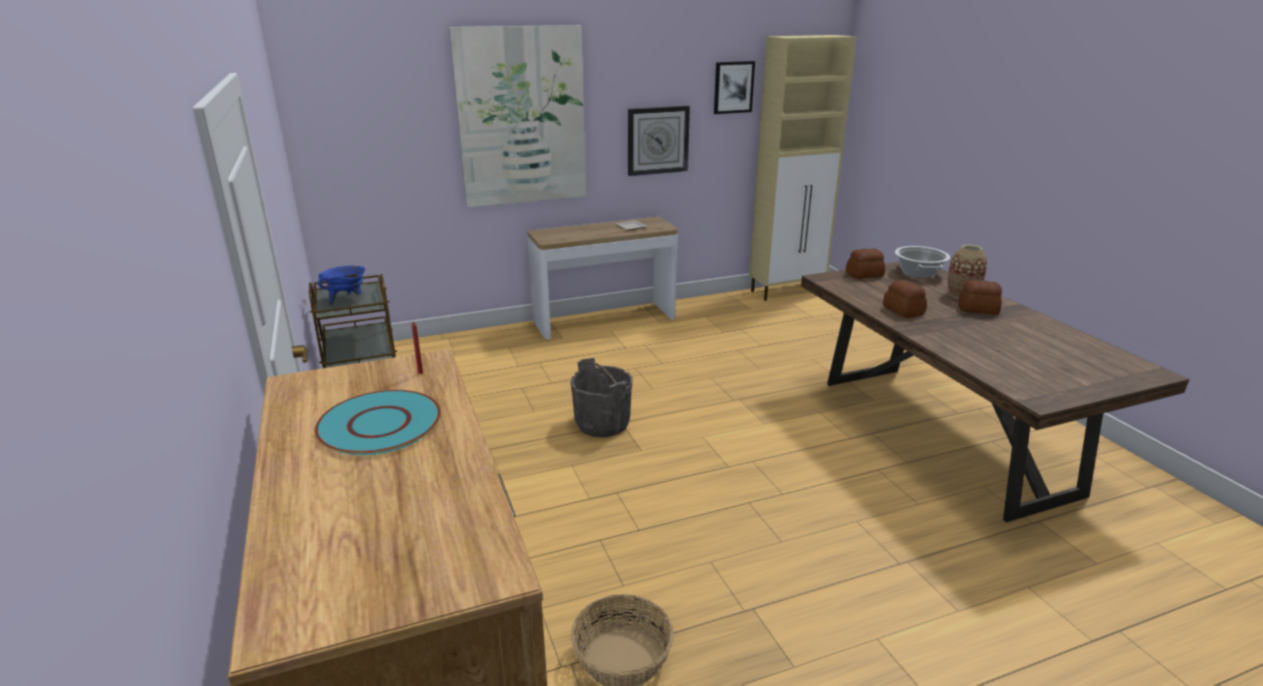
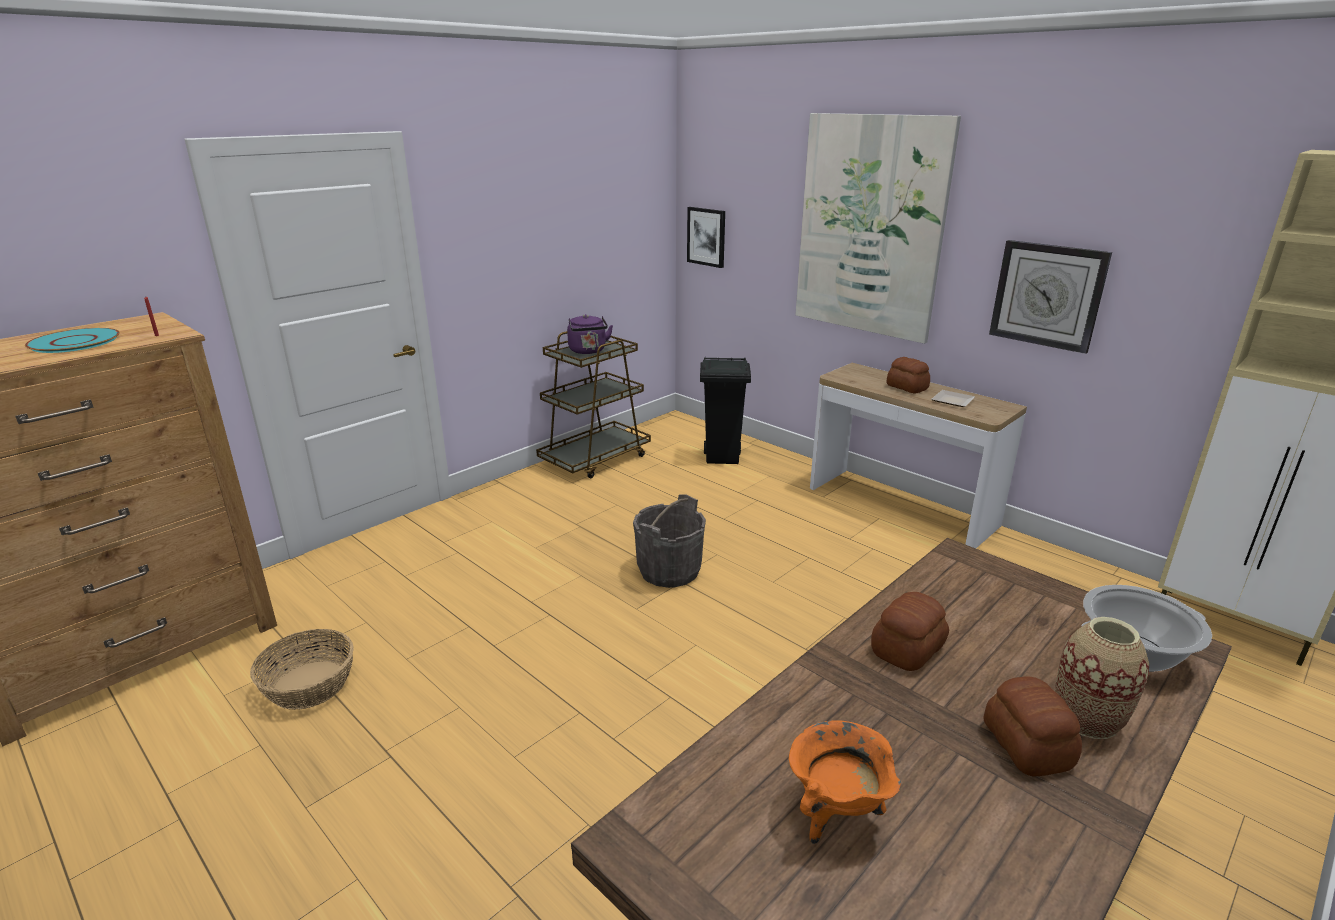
camera: 65 degrees right, 0 degrees up
blue cooking pot [318,266,365,305] -> purple kettle [567,314,613,354]
picture [714,61,755,114] -> picture moved to [687,207,725,268]
bread [846,248,885,279] -> bread moved to [887,357,930,394]
none -> black trash can [700,357,751,464]
none -> orange cooking pot [789,720,901,844]

